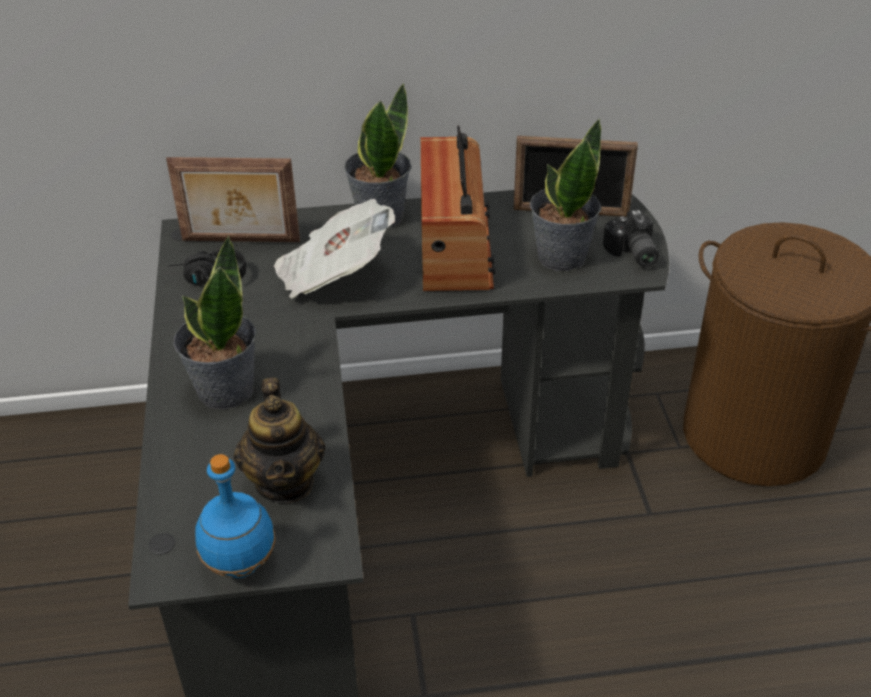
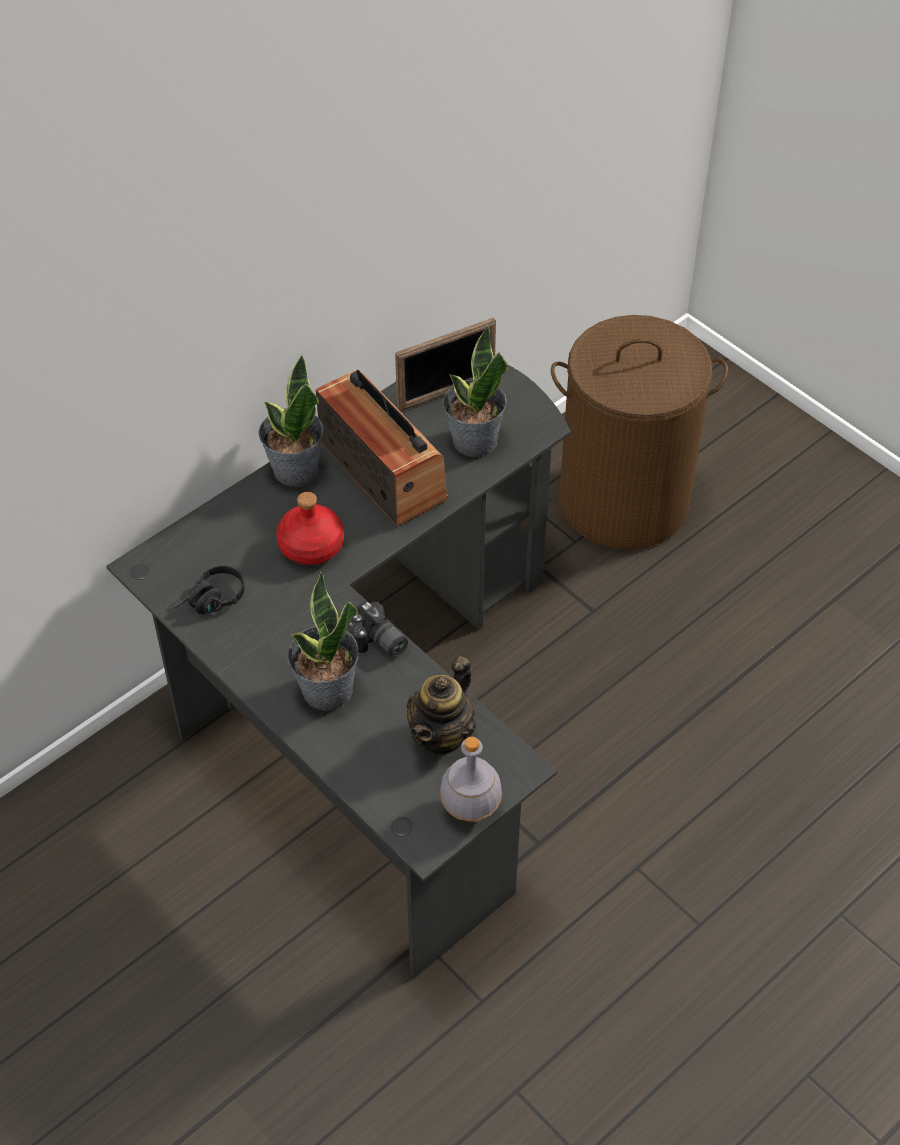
camera: 35 degrees left, 10 degrees up
picture frame [166,157,300,242] -> none
blue bottle [195,454,276,578] -> grey bottle [440,737,502,822]
teapot [234,377,325,503] -> teapot turned 75 degrees clockwise [407,656,476,756]
newspaper [274,199,395,299] -> red bottle [276,492,344,565]
camera [603,210,659,268] -> camera moved to [346,600,408,656]

